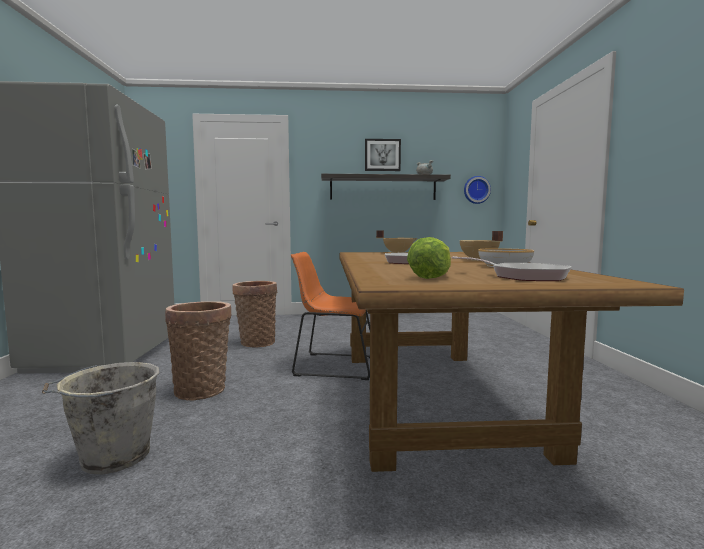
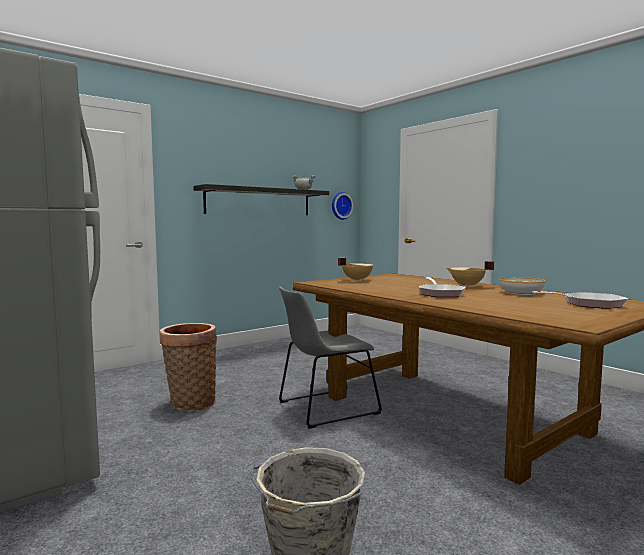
camera: 35 degrees left, 0 degrees up
basket [165,302,231,400] -> none
orange chair [291,252,370,380] -> grey chair [279,286,382,429]
picture [365,139,401,171] -> none
lettuce [407,237,451,279] -> none

